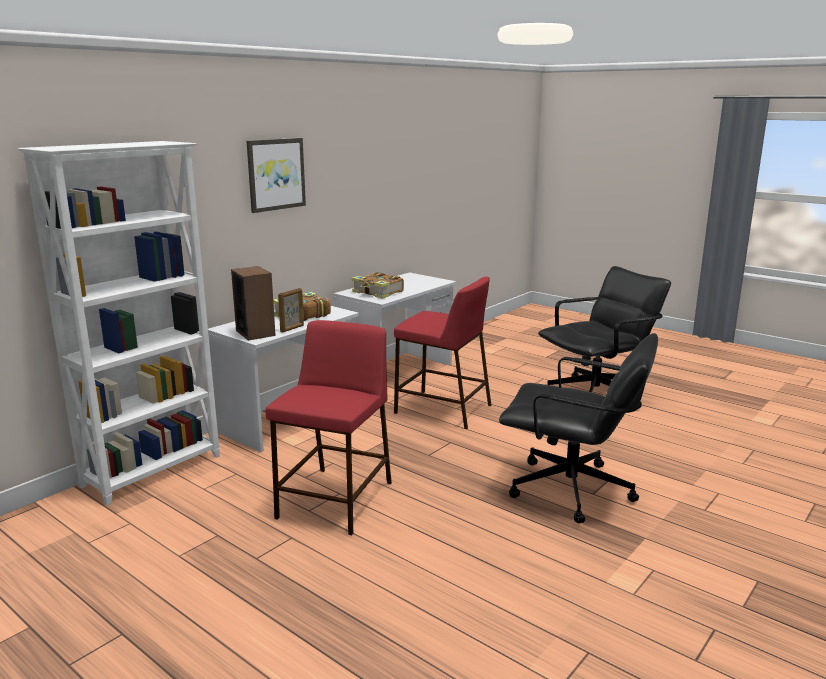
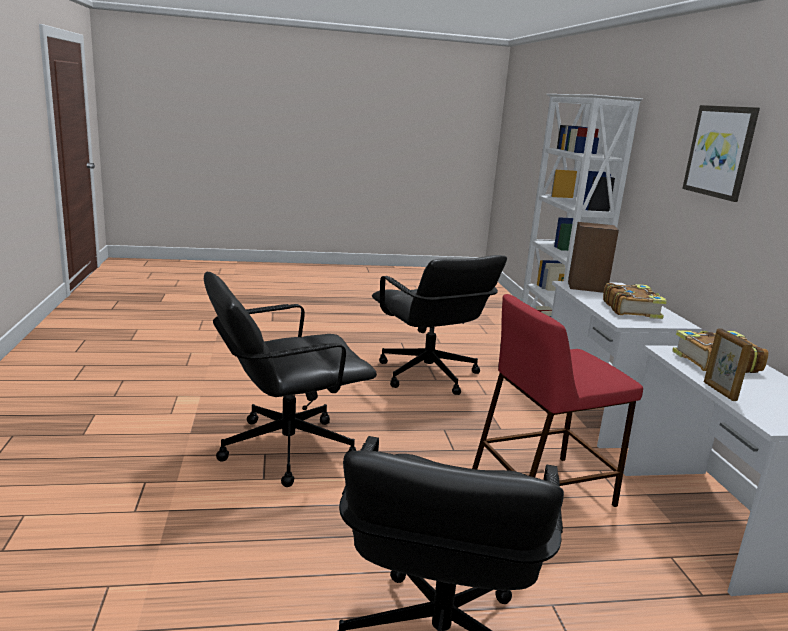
camera: 130 degrees right, 0 degrees up
red stool [266,320,392,535] -> black office chair [372,255,507,395]
picture frame [278,288,304,333] -> picture frame moved to [704,328,753,401]

